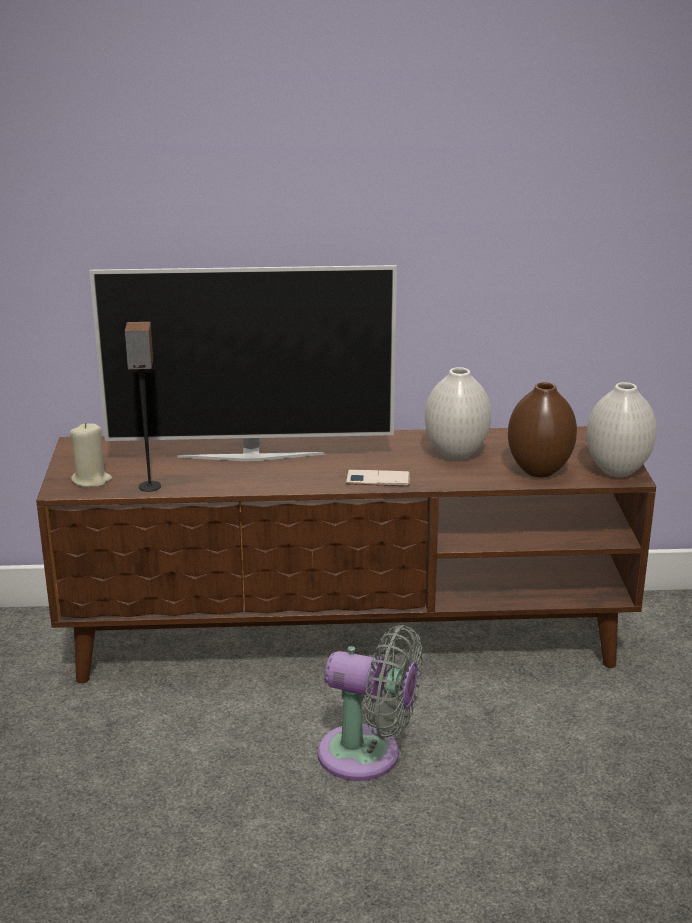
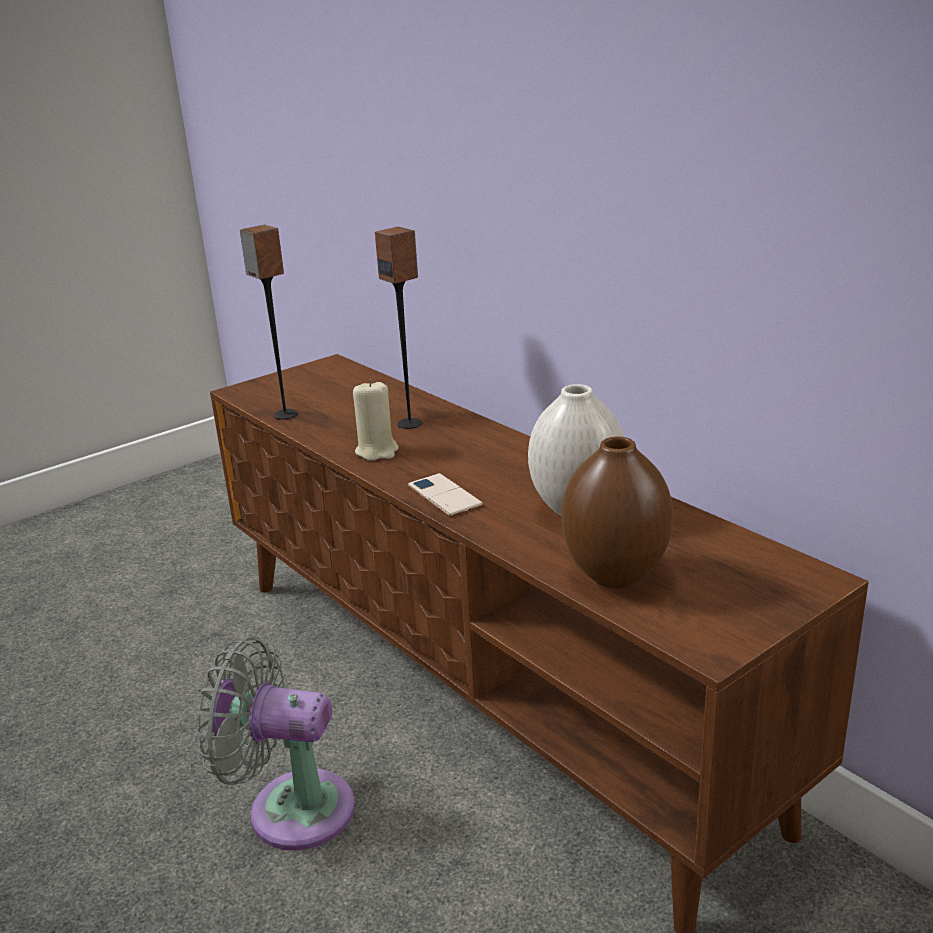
camera: 55 degrees right, 0 degrees up
beige candle [70,423,112,487] -> beige candle moved to [353,380,399,461]
television [89,265,397,461] -> speaker [375,227,422,429]
grey fan [318,625,423,781] -> grey fan turned 120 degrees clockwise [196,637,355,851]
white vase [586,382,657,477] -> none

